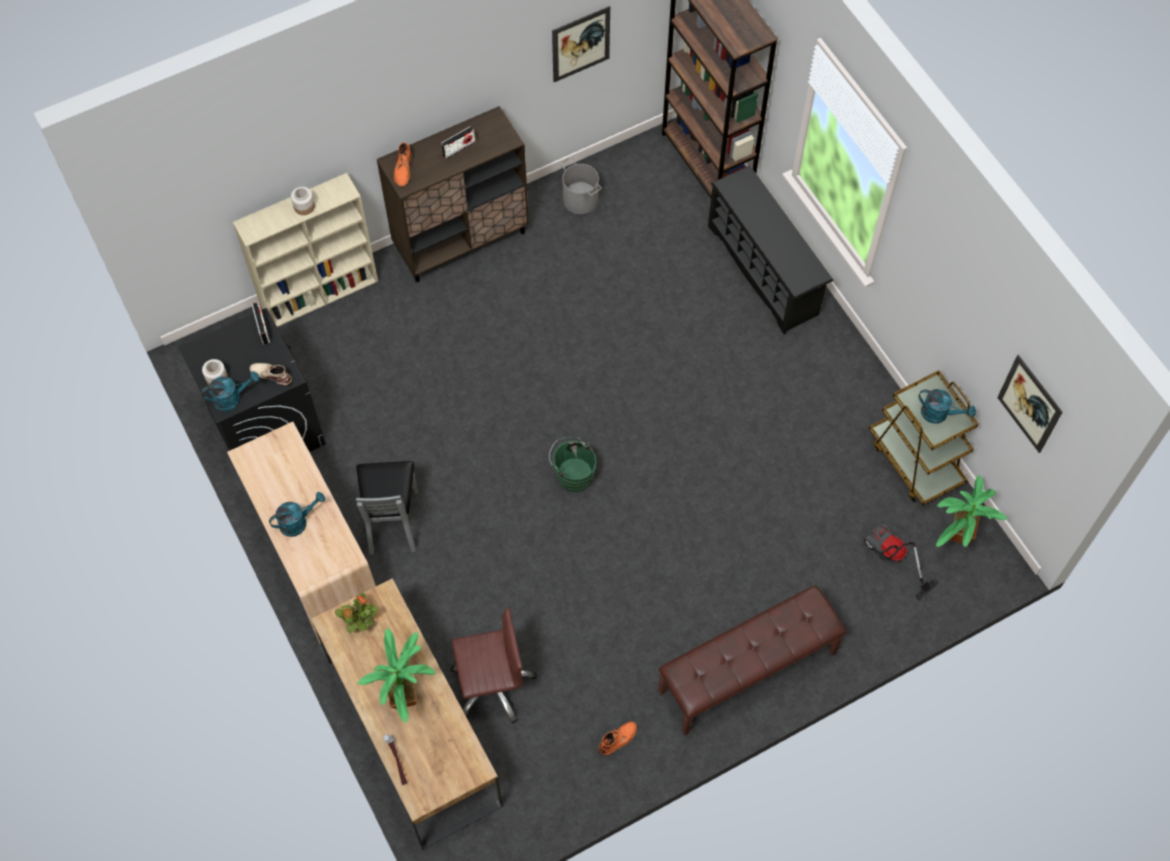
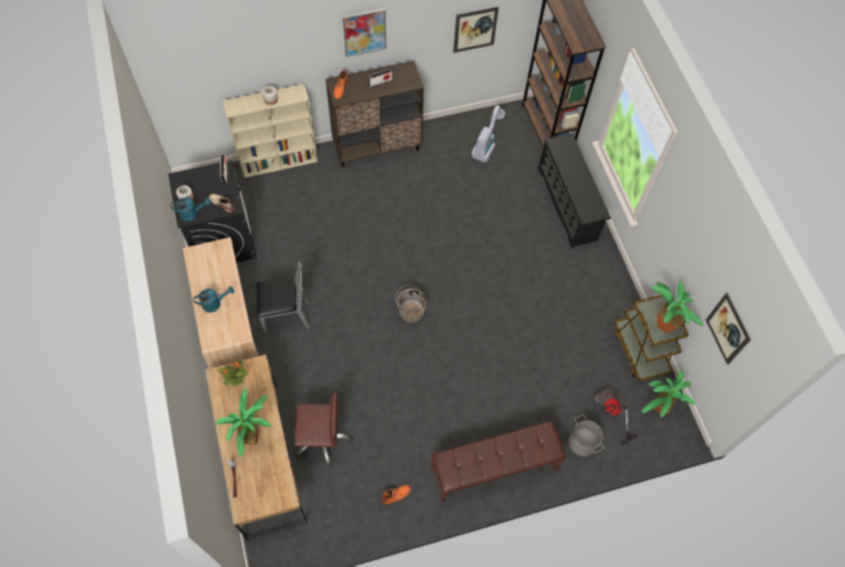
camera: 10 degrees right, 0 degrees up
grey chair [356,461,418,555] -> grey chair turned 105 degrees counterclockwise [257,262,310,334]
green bucket [549,437,596,492] -> brown bucket [395,285,426,323]
grey bucket [560,157,602,214] -> grey bucket moved to [569,414,604,456]
turquoise watering can [919,389,976,424] -> potted plant [651,281,704,333]
none -> picture [343,8,386,57]
none -> vacuum cleaner [471,105,505,162]

